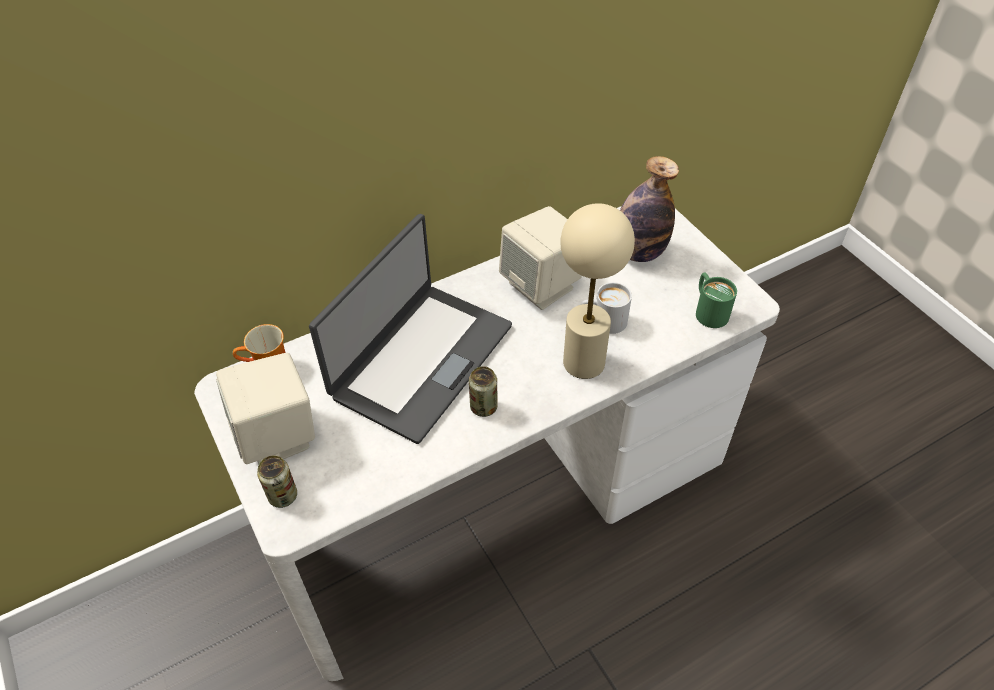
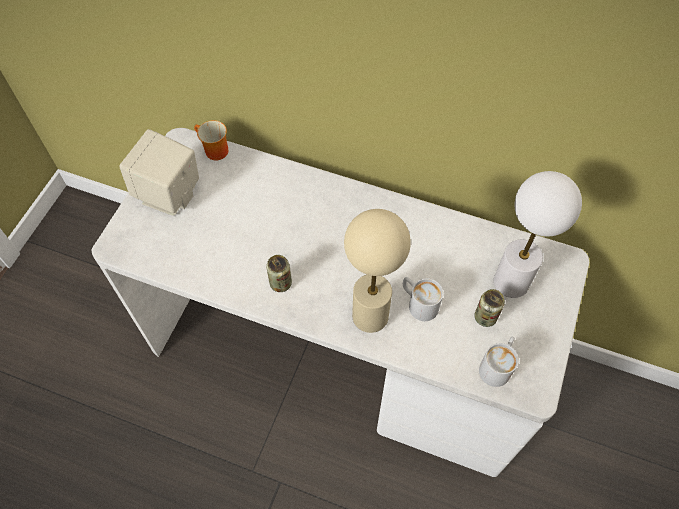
camera: 50 degrees right, 10 degrees up
can [257,455,297,508] -> can moved to [474,289,505,327]
laptop [309,214,512,444] -> none
beige speaker [499,206,582,310] -> none
bottle [620,156,679,262] -> white table lamp [494,171,582,298]
green mug [696,272,737,328] -> white mug [479,337,519,387]

